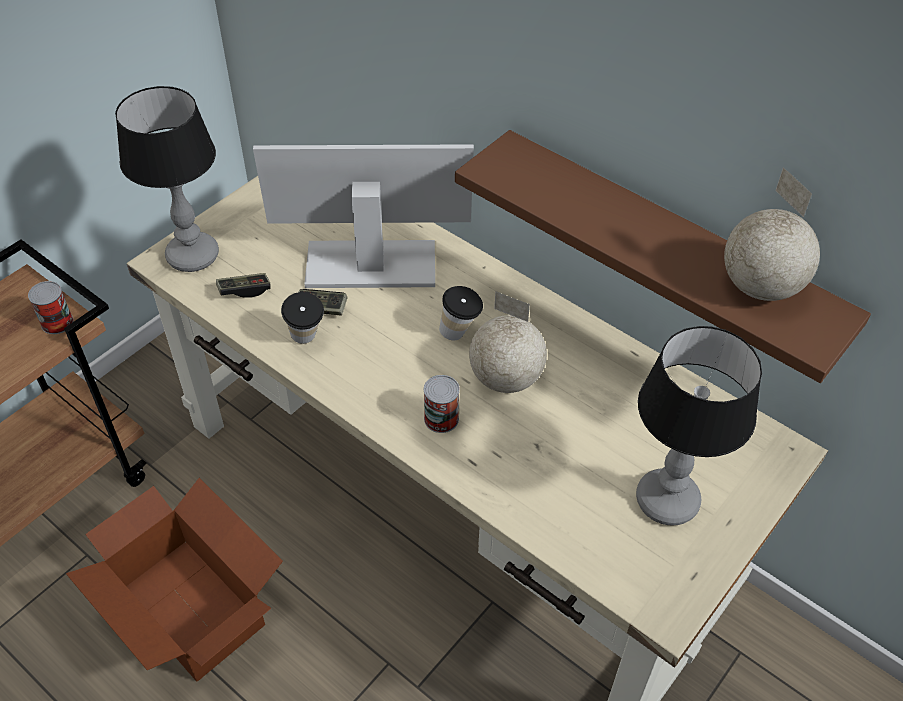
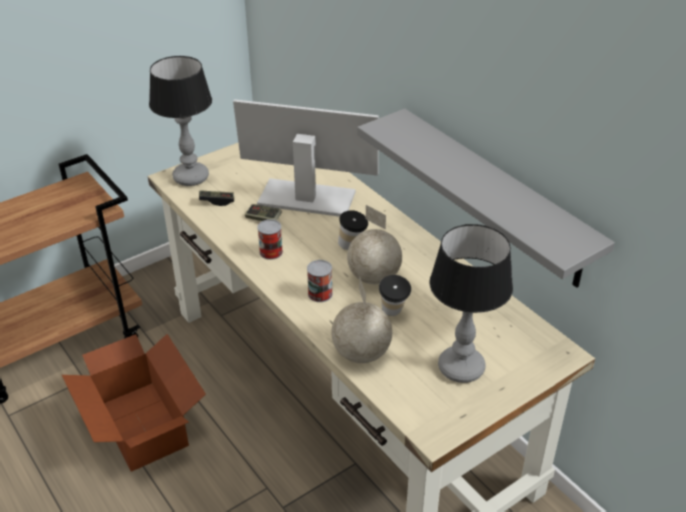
camera: 15 degrees right, 10 degrees down
can [28,281,74,334] -> can moved to [257,219,283,260]
cup [281,292,324,344] -> cup moved to [379,275,411,316]
brown shelf [455,130,871,383] -> grey shelf [357,108,615,288]
globe [724,167,820,301] -> globe moved to [331,276,392,363]

